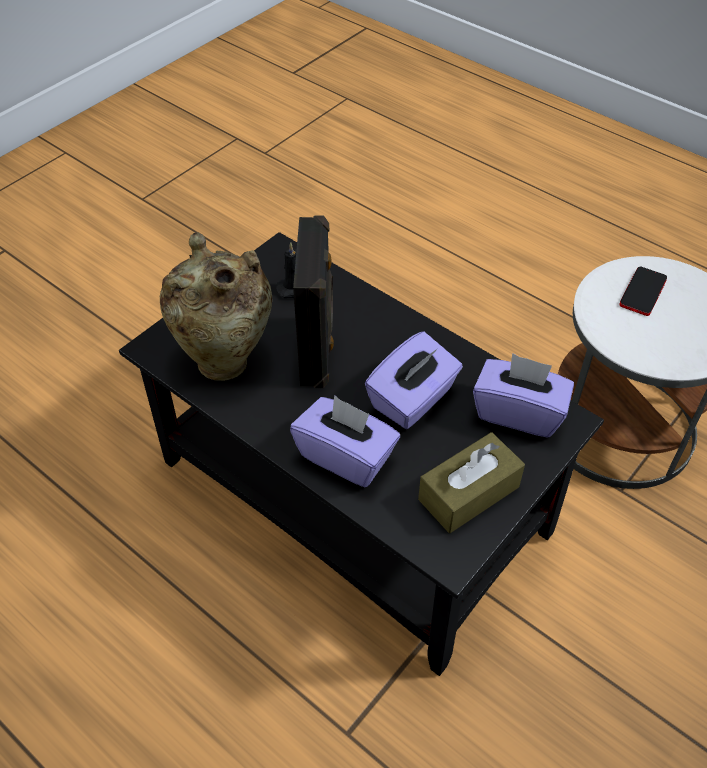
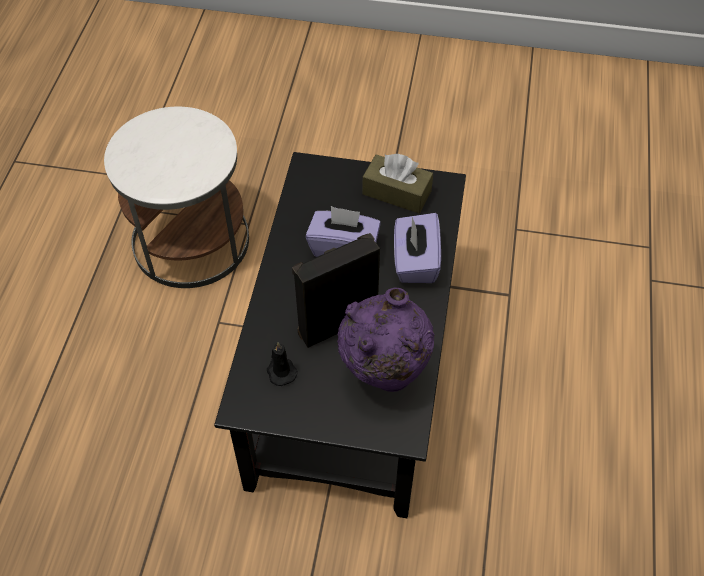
camera: 120 degrees left, 5 degrees up
beige vase [160,232,272,381] -> purple vase [337,287,435,392]
purple tissue box [473,353,574,438] -> none
phone [619,266,667,316] -> none

